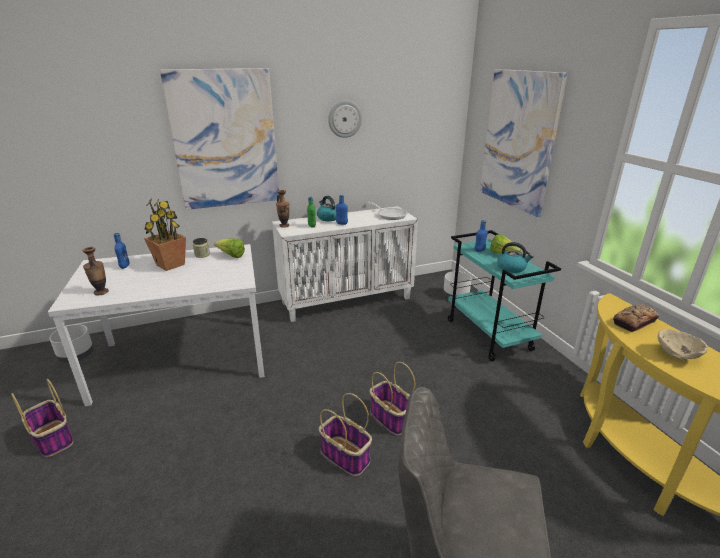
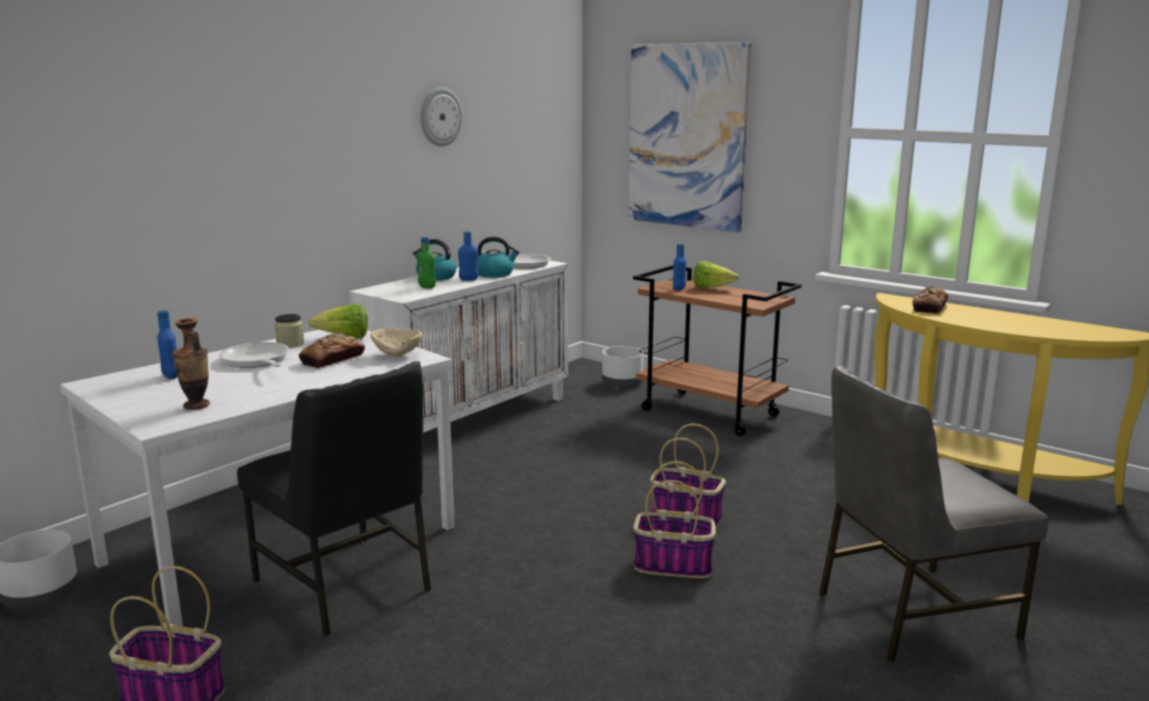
camera: 30 degrees left, 10 degrees down
potted plant [144,199,186,271] -> frying pan [219,342,289,368]
picture [160,68,280,210] -> none
vase [276,190,290,228] -> none
turquoise cart [448,230,561,362] -> brown cart [633,265,802,437]
kettle [497,242,534,273] -> kettle moved to [478,236,520,277]
beige bowl [658,329,708,360] -> beige bowl moved to [371,328,422,357]
none -> black chair [237,361,431,636]
none -> bread [299,333,365,368]

